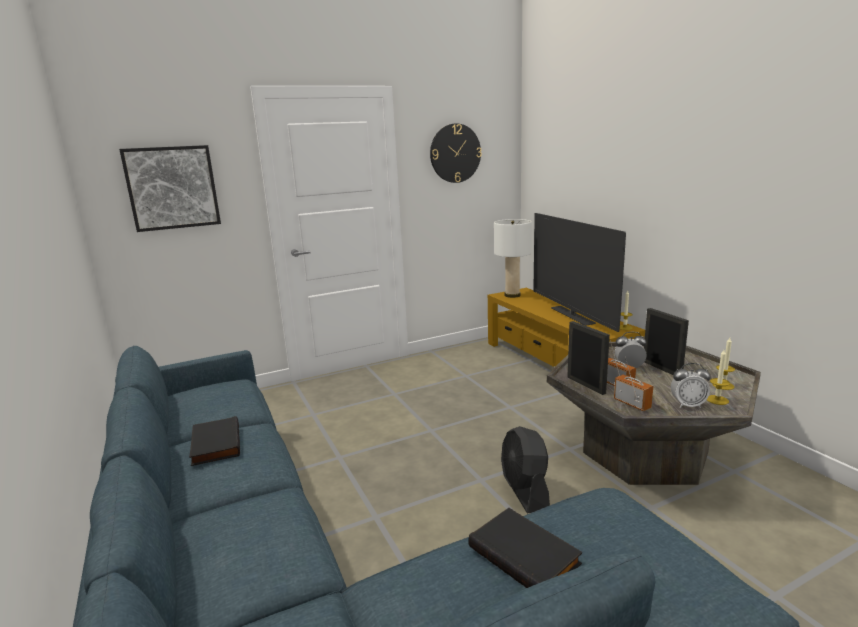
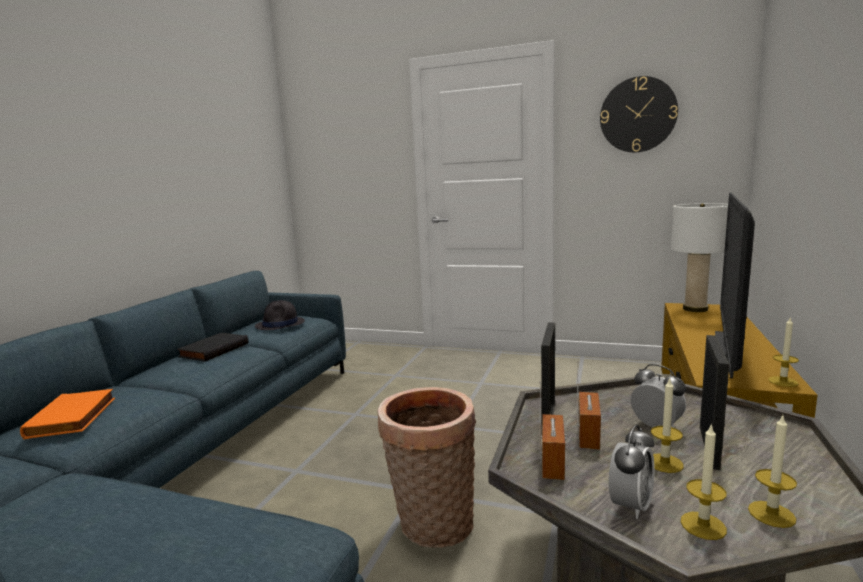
camera: 45 degrees right, 5 degrees down
picture [119,145,221,232] -> none
black book [468,508,582,588] -> none
black fan [501,426,550,514] -> basket [378,387,476,548]
alarm clock [671,363,711,408] -> alarm clock turned 105 degrees counterclockwise [609,425,655,519]
none -> orange book [20,389,115,439]
none -> black hat [255,300,305,330]
none -> candle [651,377,684,473]

